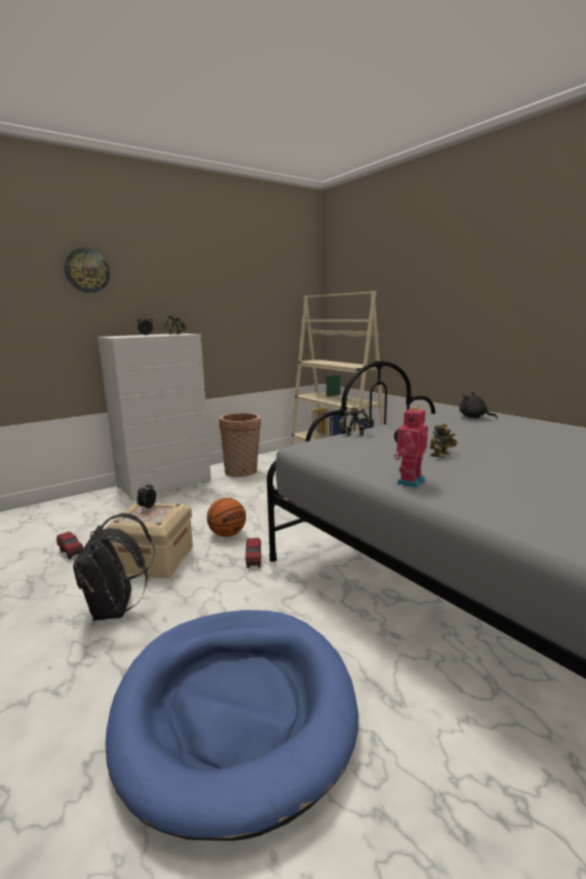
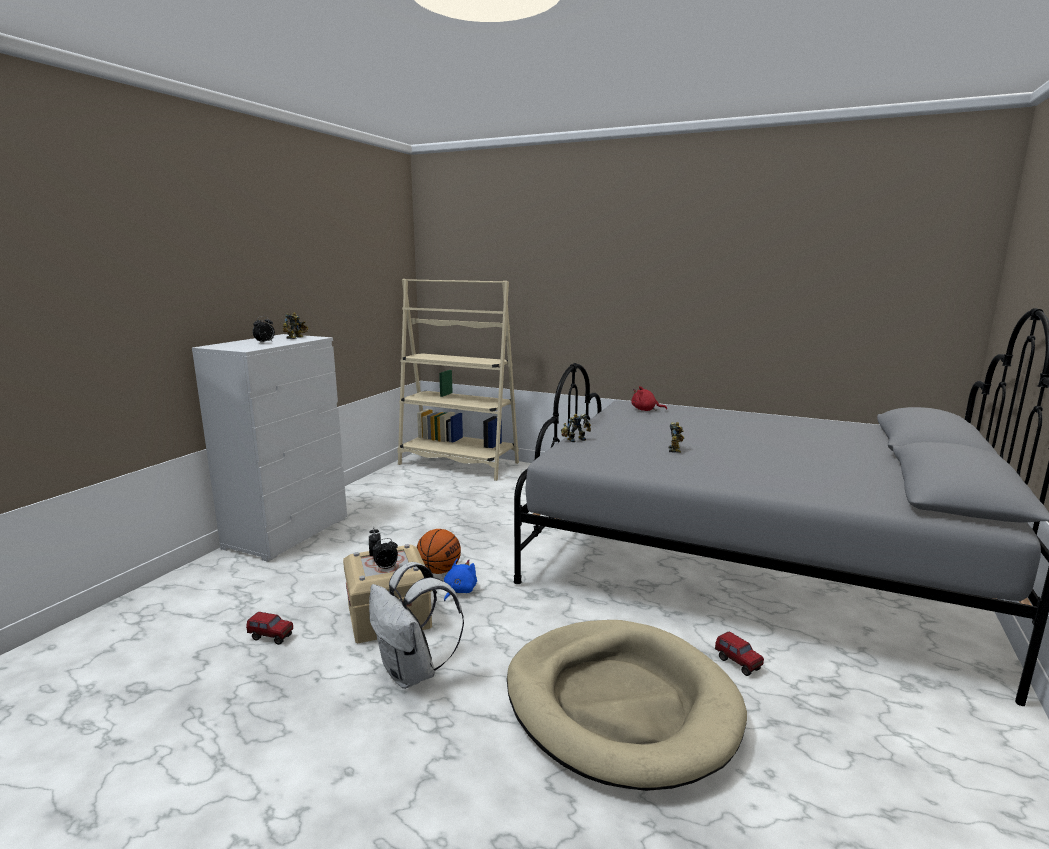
camera: 30 degrees left, 0 degrees up
wall clock [64,248,110,293] -> none
black backpack [73,513,155,621] -> white backpack [369,562,464,689]
blue dog bed [105,610,358,841] -> beige dog bed [507,620,747,791]
basket [219,413,261,477] -> none
toy truck [245,538,261,568] -> toy truck moved to [715,632,764,676]
toy robot [394,406,428,488] -> none
black plush toy [459,392,498,419] -> red plush toy [631,386,667,411]
none -> alarm clock [372,538,398,570]
none -> blue plush toy [444,559,477,601]

